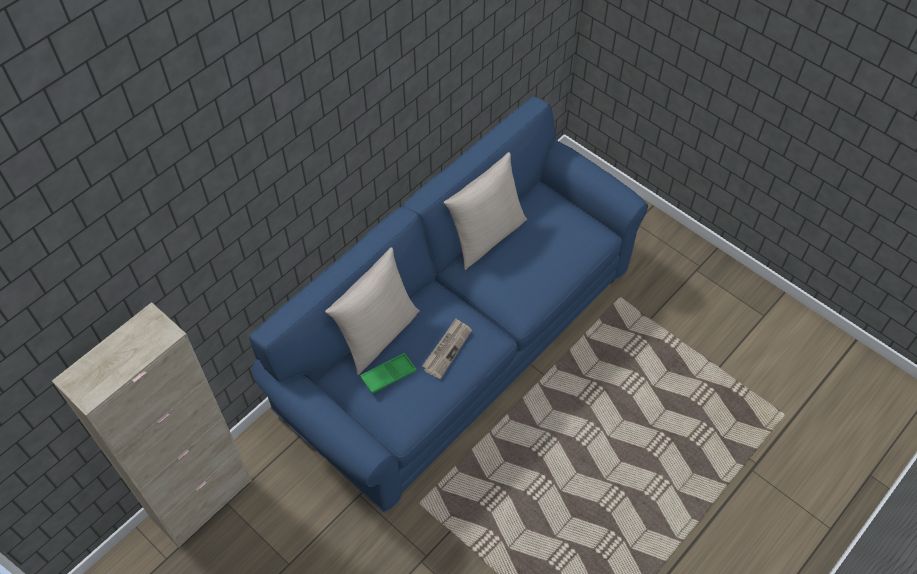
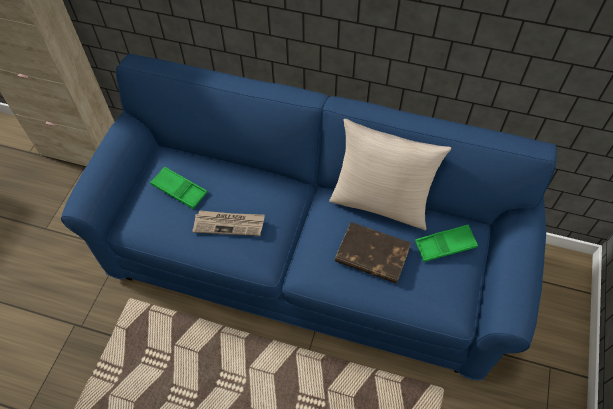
camera: 65 degrees right, 0 degrees up
beige pillow [325,247,420,375] -> none
none -> brown book [335,222,411,284]
none -> green tray [415,225,478,262]

